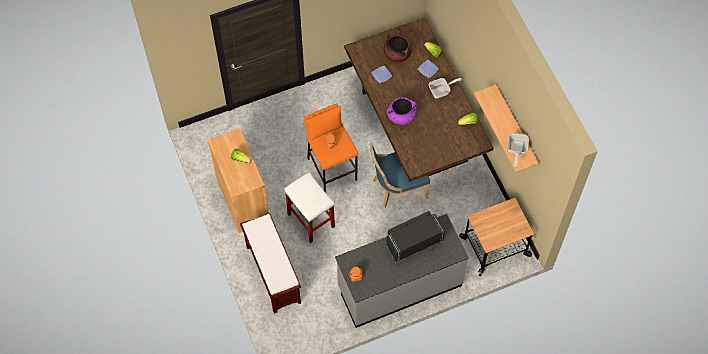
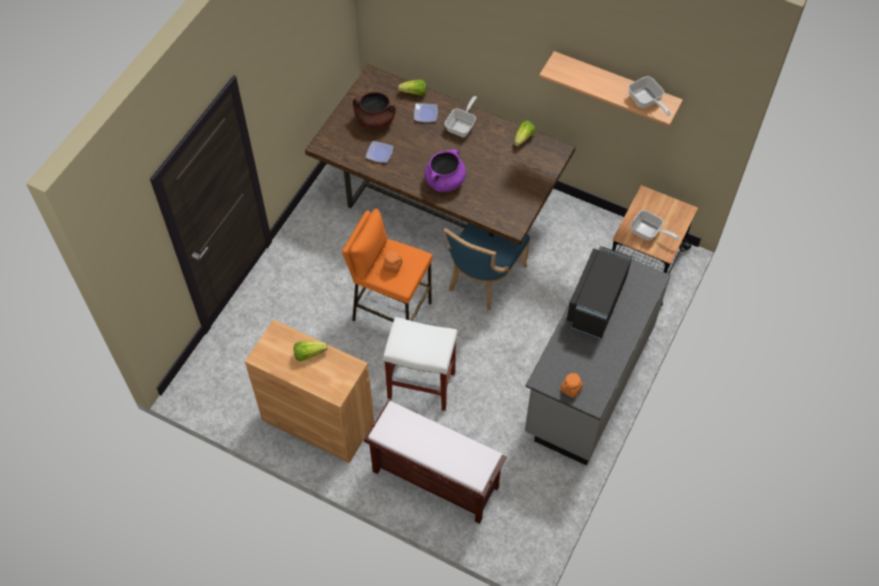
camera: 40 degrees left, 5 degrees down
none -> frying pan [631,210,680,241]

